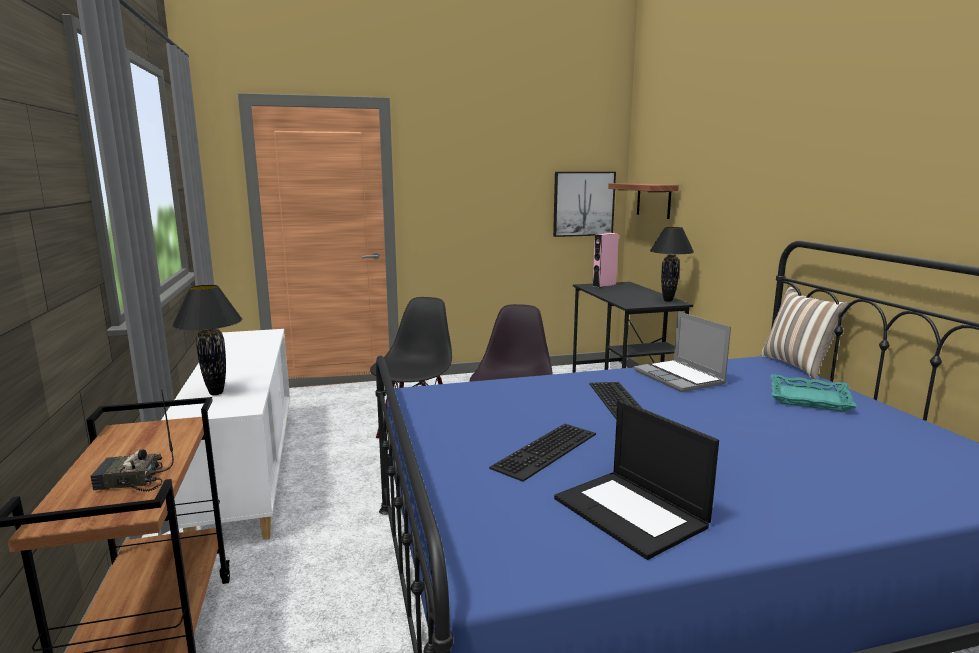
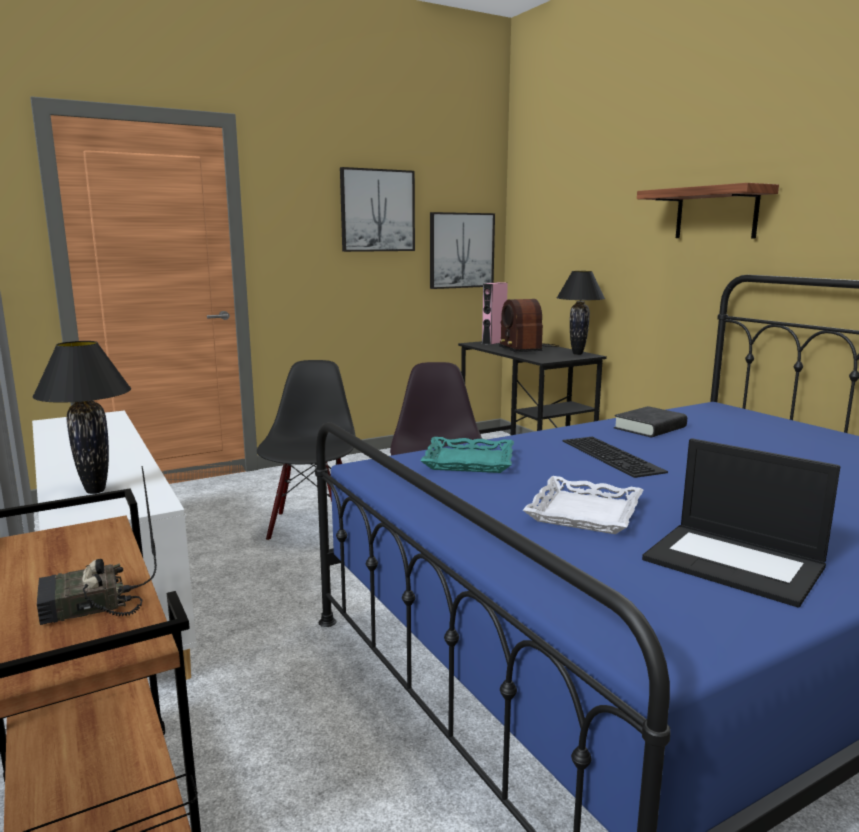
camera: 15 degrees left, 0 degrees up
keyboard [489,424,596,482] -> white tray [523,476,643,534]
shelf [608,183,679,219] -> shelf moved to [637,183,779,238]
laptop [634,311,731,392] -> black book [614,406,687,437]
pillow [761,287,851,379] -> none
turquoise tray [771,374,857,412] -> turquoise tray moved to [420,437,514,473]
none -> picture [340,167,415,252]
none -> radio [499,299,559,352]

